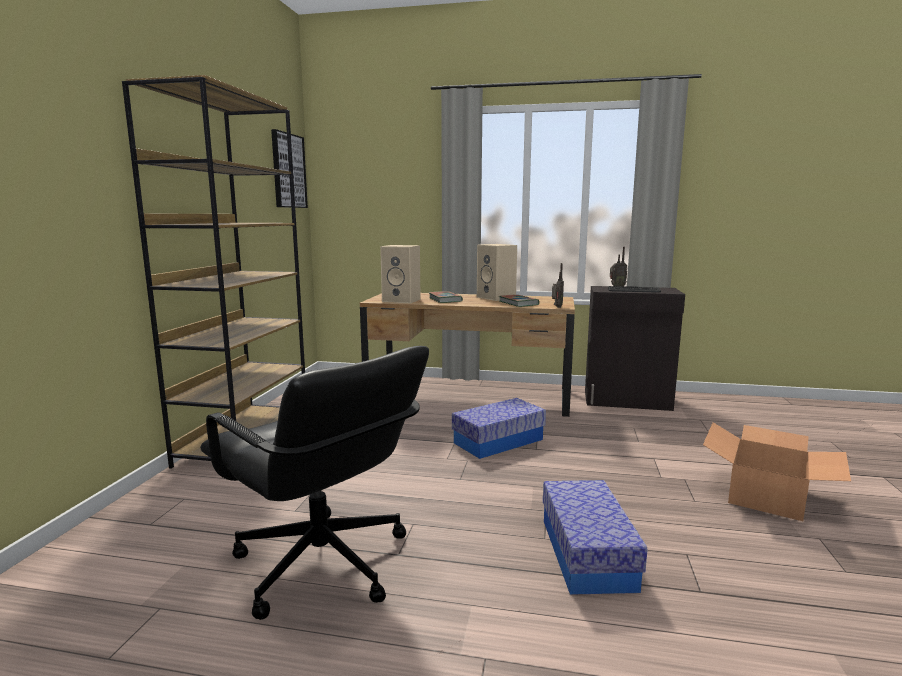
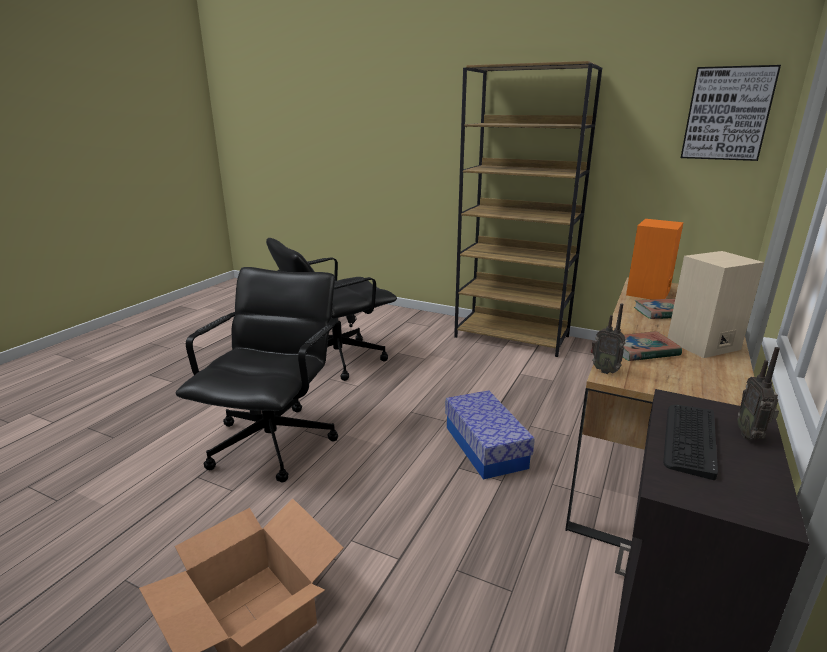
camera: 105 degrees right, 10 degrees up
beige speaker [380,245,421,303] -> orange speaker [626,219,684,300]
storage box [543,480,648,595] -> black office chair [176,267,338,482]

